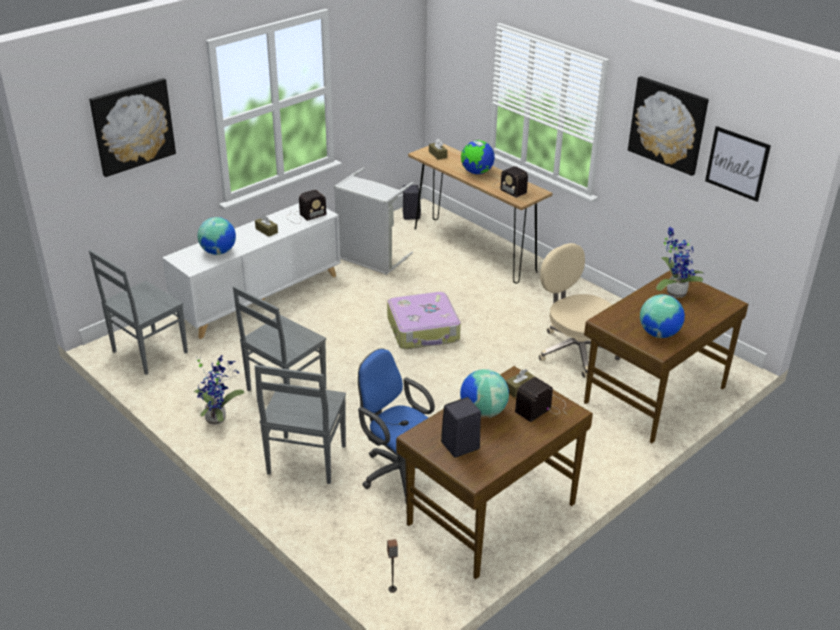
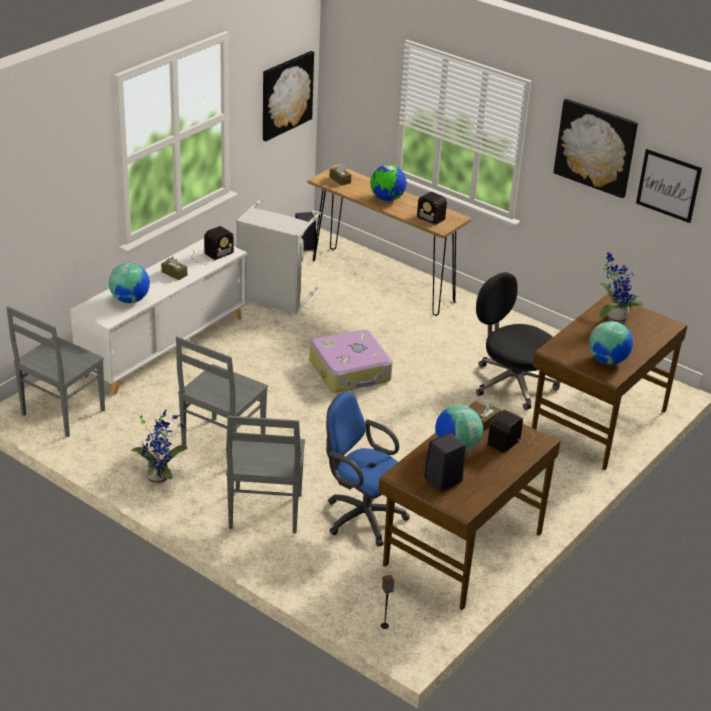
camera: 10 degrees left, 0 degrees up
picture [89,78,176,177] -> picture moved to [263,51,314,141]
beige office chair [539,243,621,378] -> black office chair [476,272,561,410]

